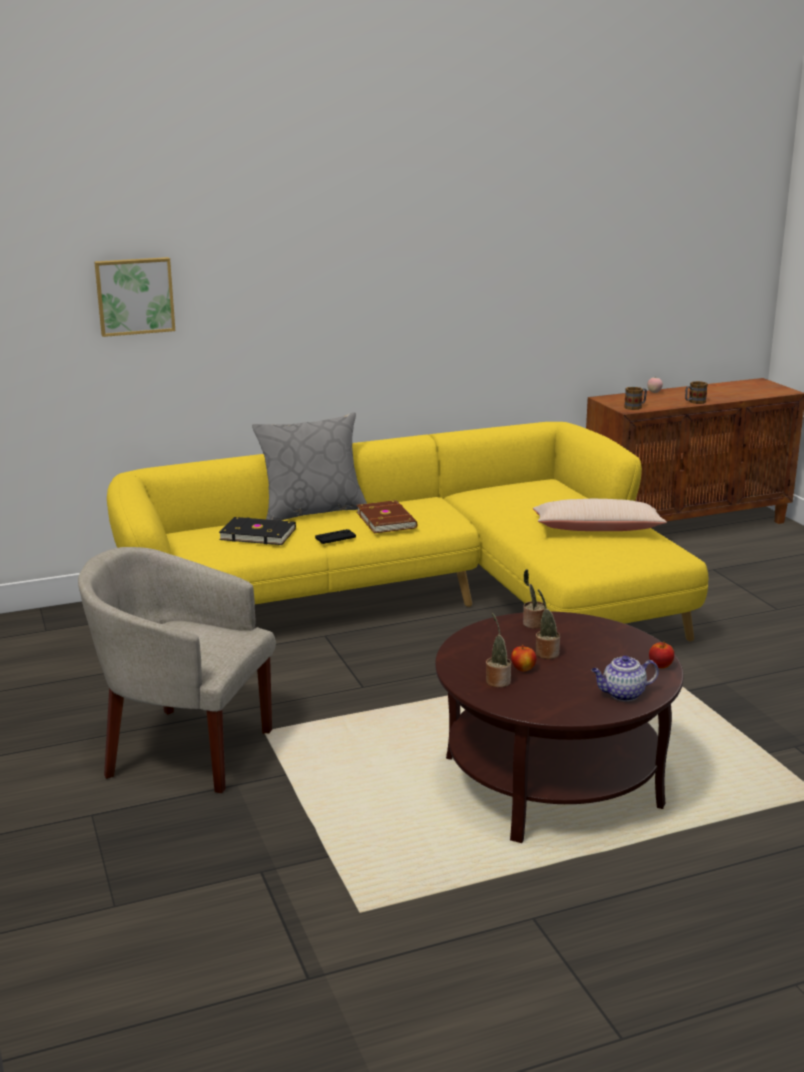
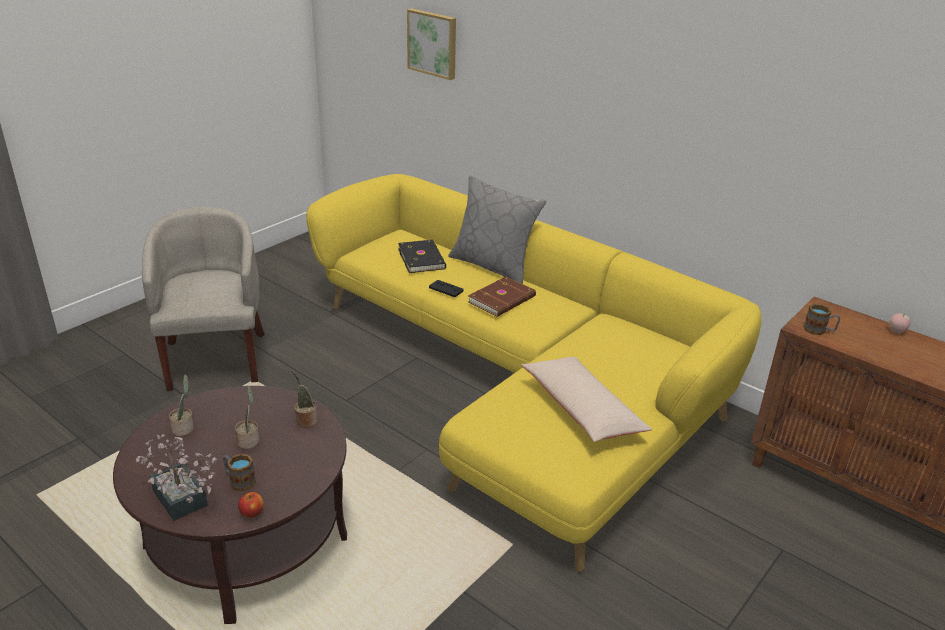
camera: 60 degrees right, 10 degrees up
apple [511,645,536,672] -> none
teapot [591,656,659,701] -> potted plant [136,434,218,521]
mug [685,381,708,404] -> mug moved to [223,454,256,491]

